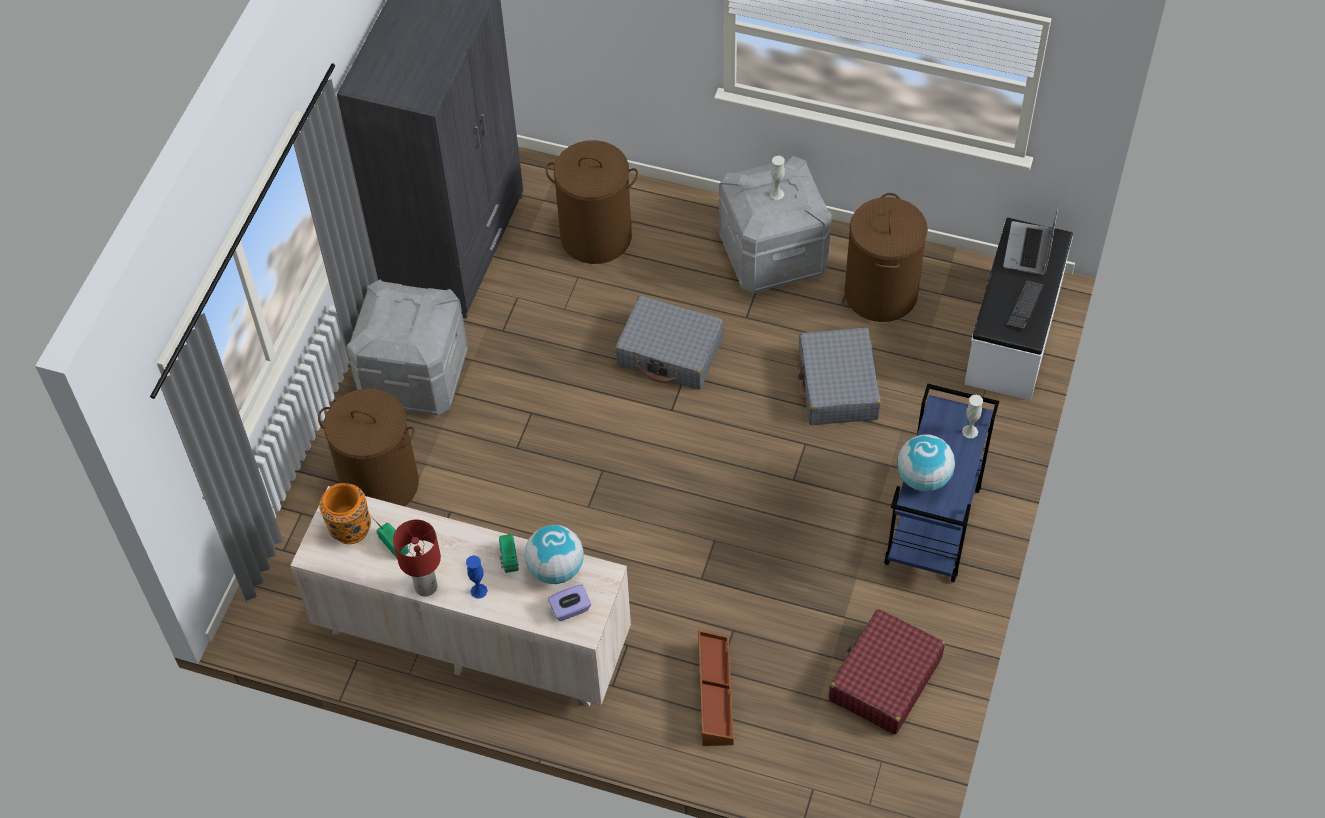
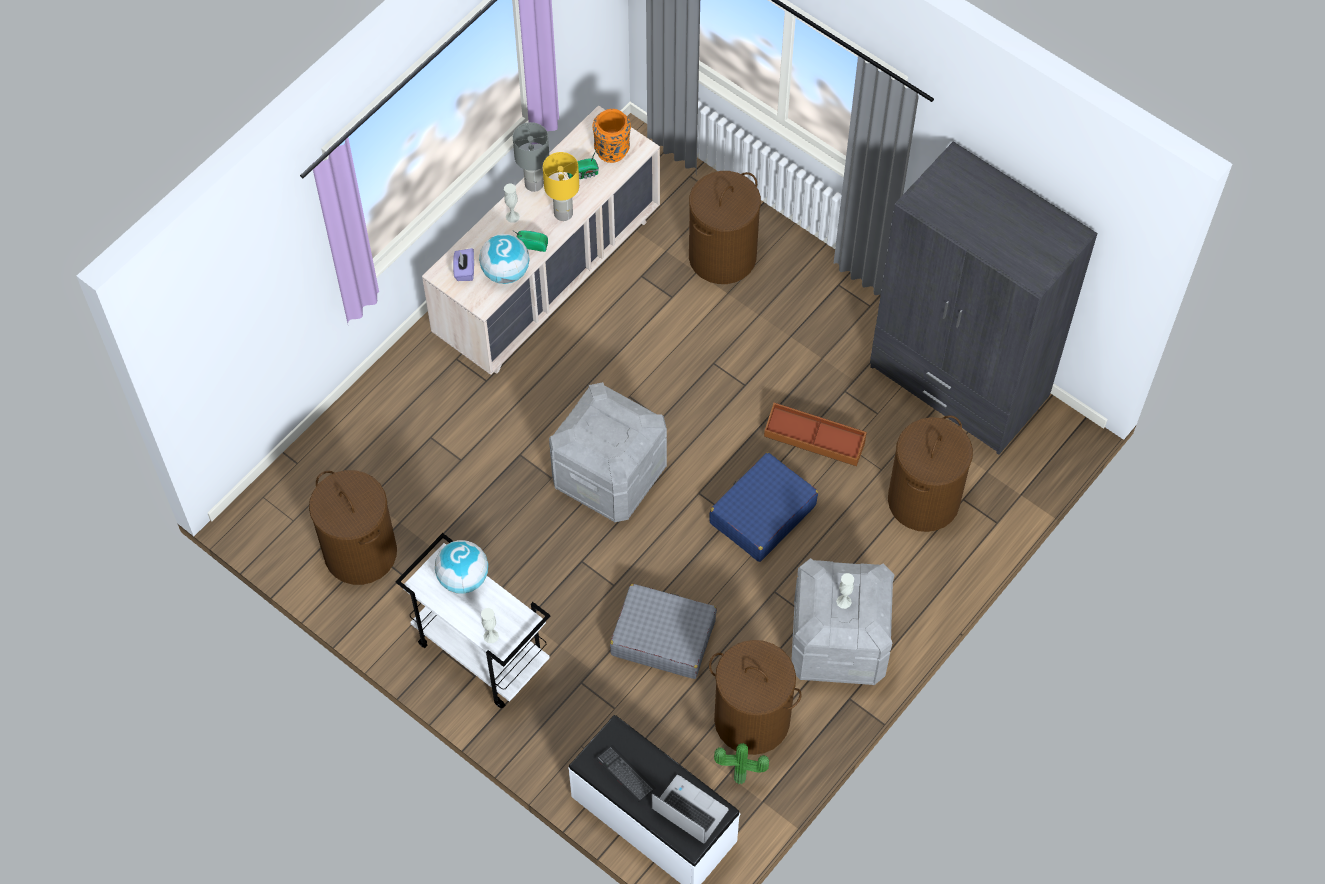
camera: 110 degrees right, 5 degrees up
grey storage box [347,280,468,416] -> grey storage box moved to [549,382,667,523]
red table lamp [393,520,441,597] -> grey table lamp [513,122,549,192]
blue vase [466,555,488,599] -> white vase [504,183,520,223]
grey suitcase [615,295,724,390] -> blue suitcase [709,452,818,562]
brown storage box [698,630,734,746] -> brown storage box moved to [764,403,867,466]
red suitcase [829,609,945,734] -> brown laundry basket [309,470,397,585]
blue cart [884,384,999,582] -> white cart [395,533,550,708]
none -> yellow table lamp [543,152,579,221]
none -> potted plant [714,743,769,784]

